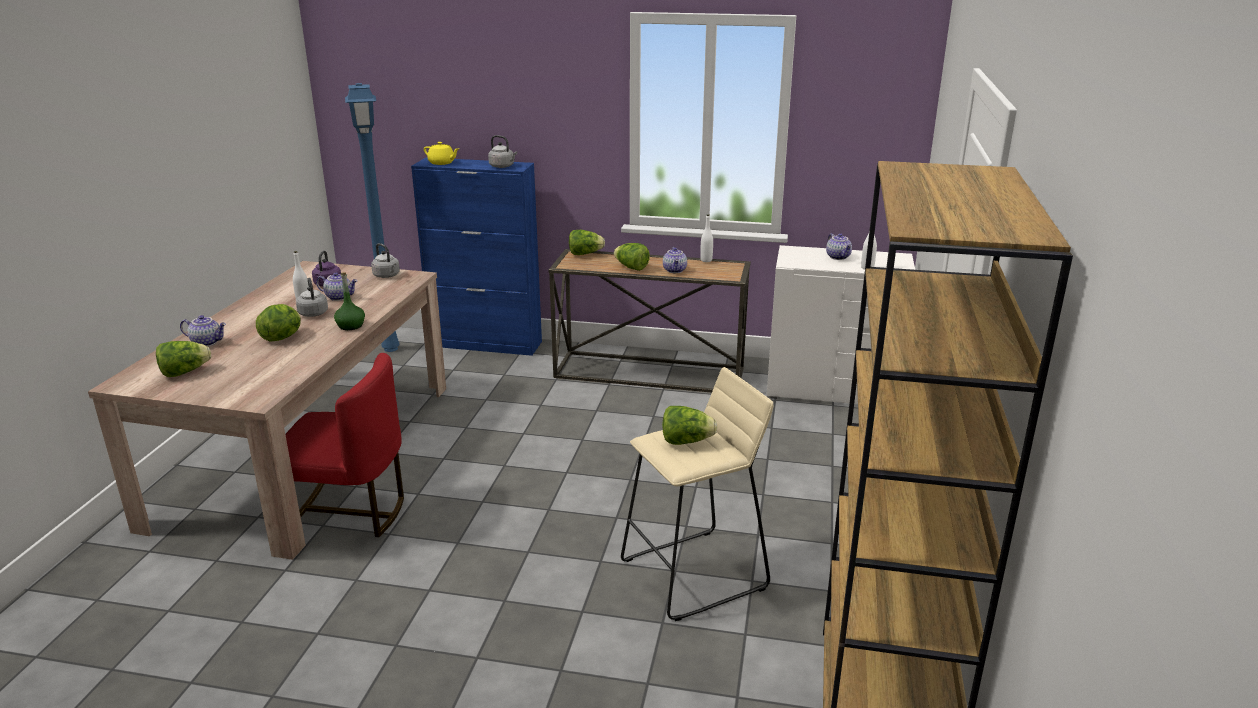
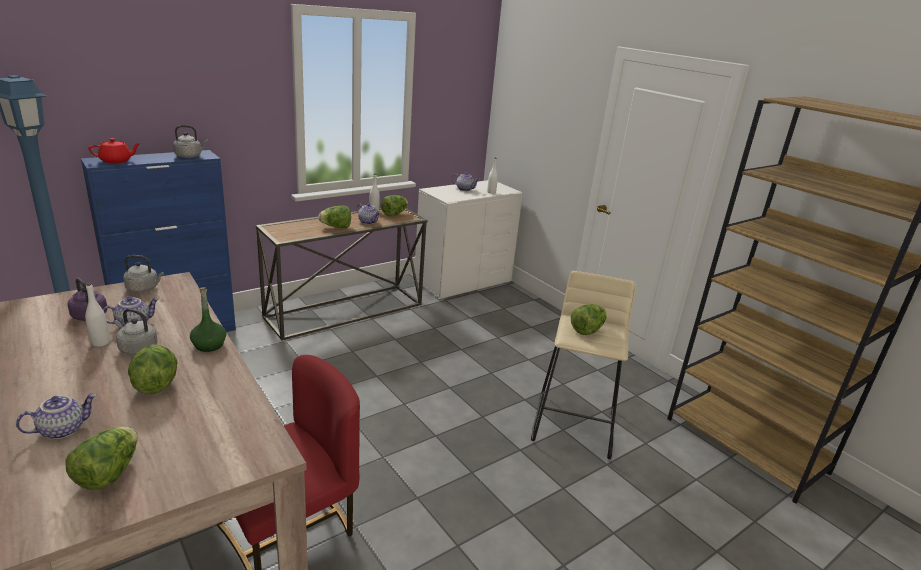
camera: 50 degrees left, 0 degrees up
yellow teapot [424,142,459,165] -> red teapot [89,138,141,163]
lettuce [569,230,605,255] -> lettuce moved to [381,195,408,217]

